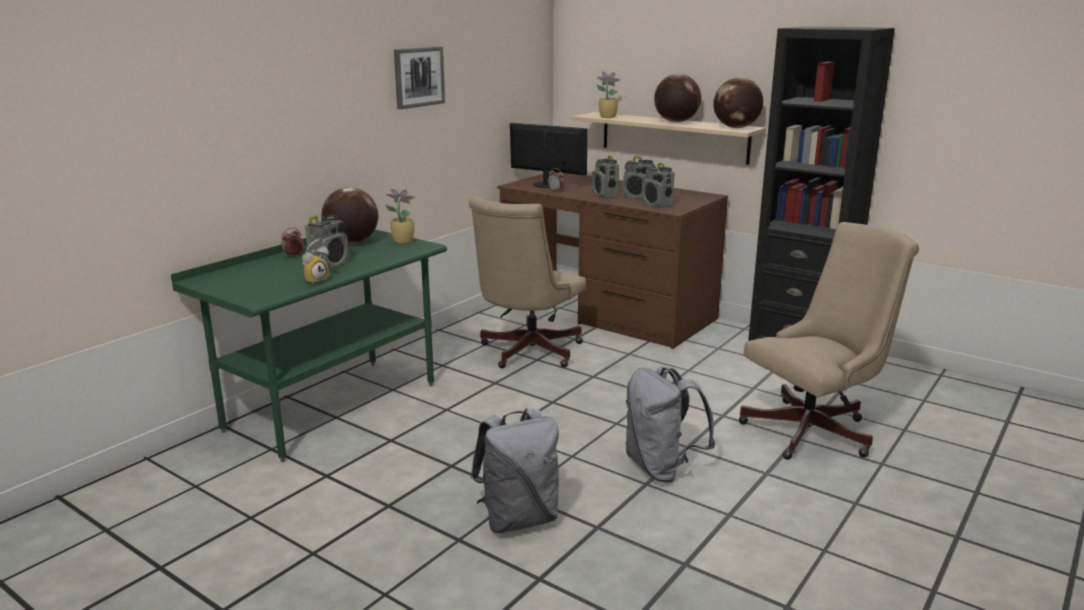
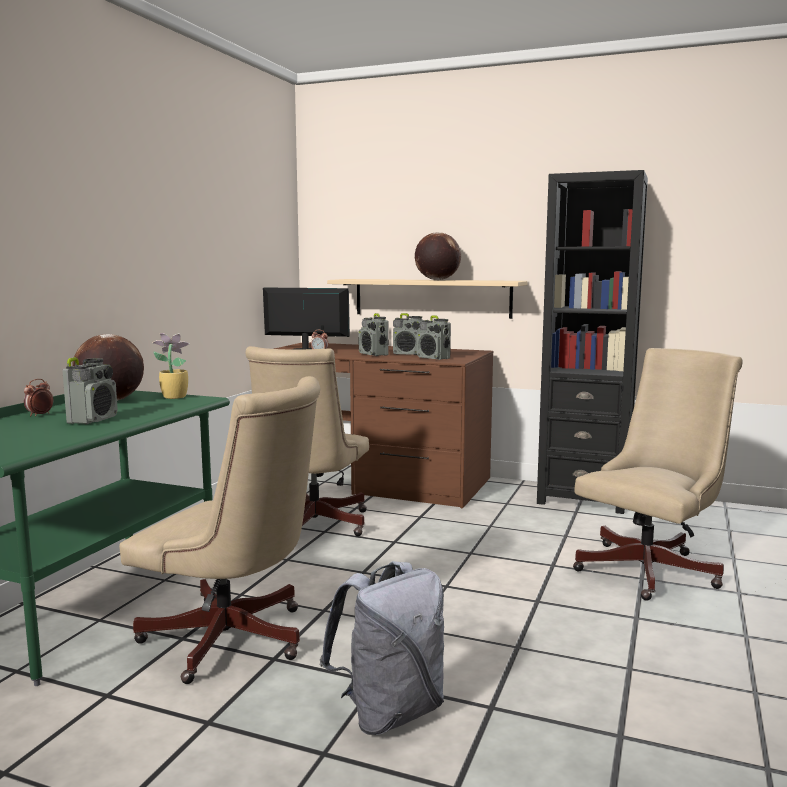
camera: 15 degrees left, 10 degrees down
alarm clock [302,239,329,285] -> none
picture [394,47,445,109] -> none
potted plant [596,71,621,118] -> none
grey backpack [626,367,715,483] -> none
globe [713,77,763,128] -> none
none -> beige office chair [119,376,320,684]

